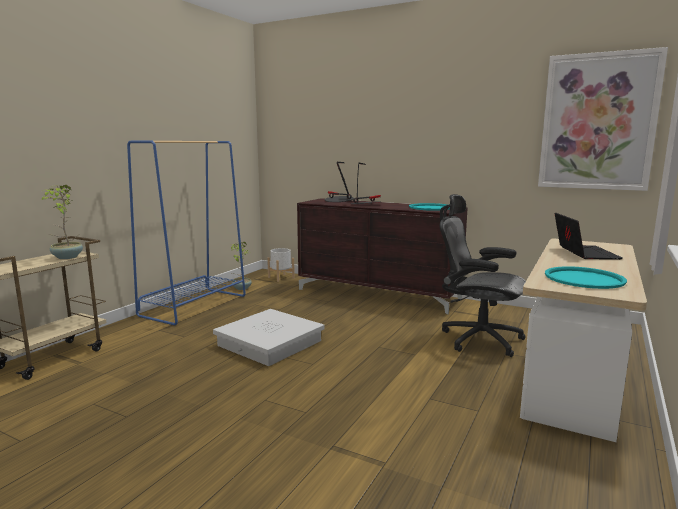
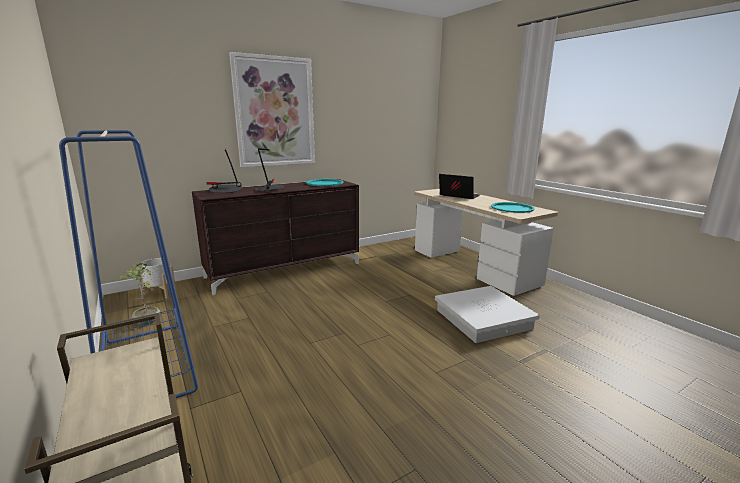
camera: 60 degrees left, 5 degrees up
potted plant [42,185,83,259] -> none
white storage box [213,309,325,366] -> white storage box moved to [435,286,540,343]
office chair [439,194,526,357] -> none
picture [538,47,668,191] -> picture moved to [229,52,315,167]

